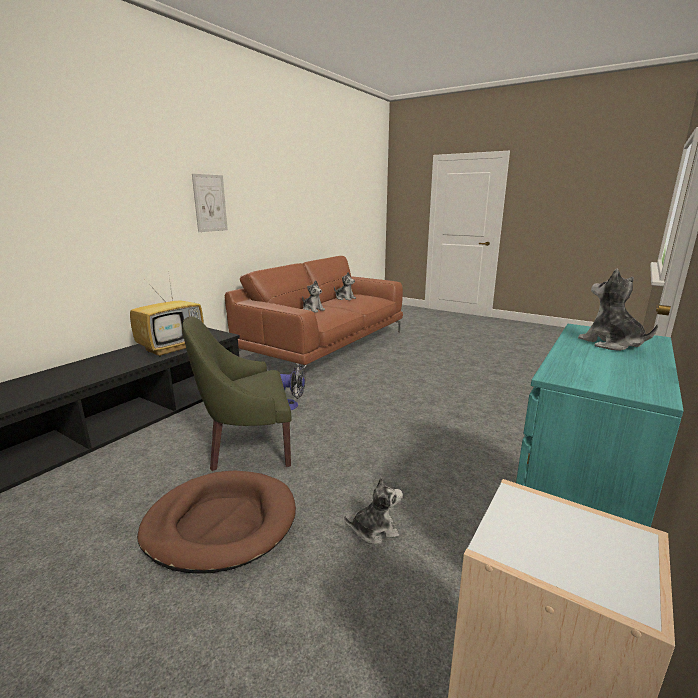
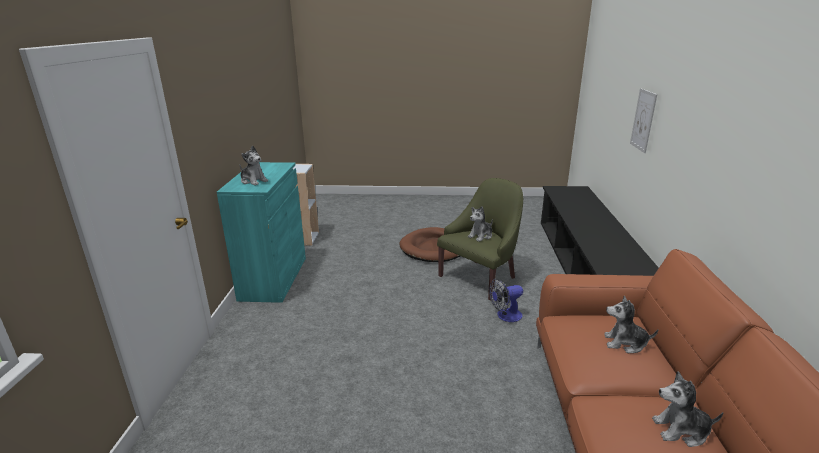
camera: 150 degrees right, 5 degrees up
television [130,277,204,357] -> none
picture [192,174,228,232] -> picture moved to [630,88,657,153]
plush toy [344,477,403,544] -> plush toy moved to [468,206,493,242]

